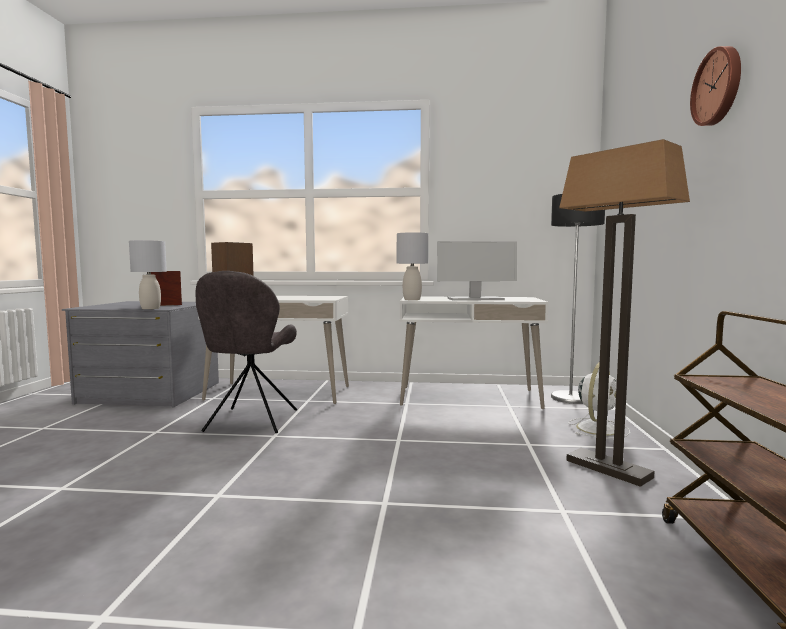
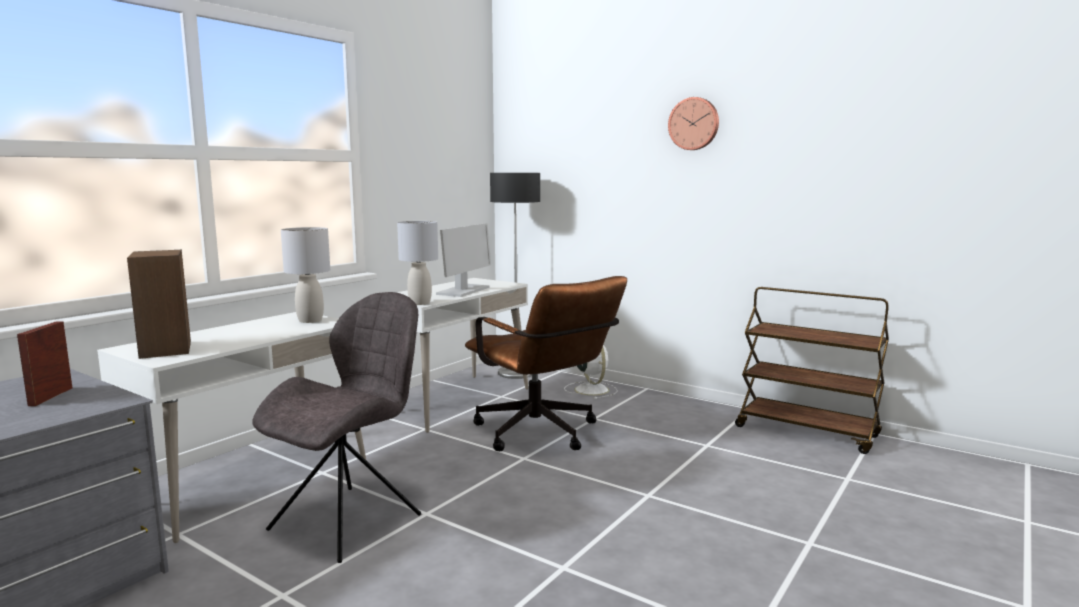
camera: 60 degrees left, 5 degrees up
grey table lamp [129,240,167,309] -> grey table lamp moved to [281,227,330,323]
grey chair [196,271,297,433] -> grey chair turned 90 degrees counterclockwise [253,292,421,563]
floor lamp [559,139,690,487] -> none
none -> brown office chair [465,276,627,451]

